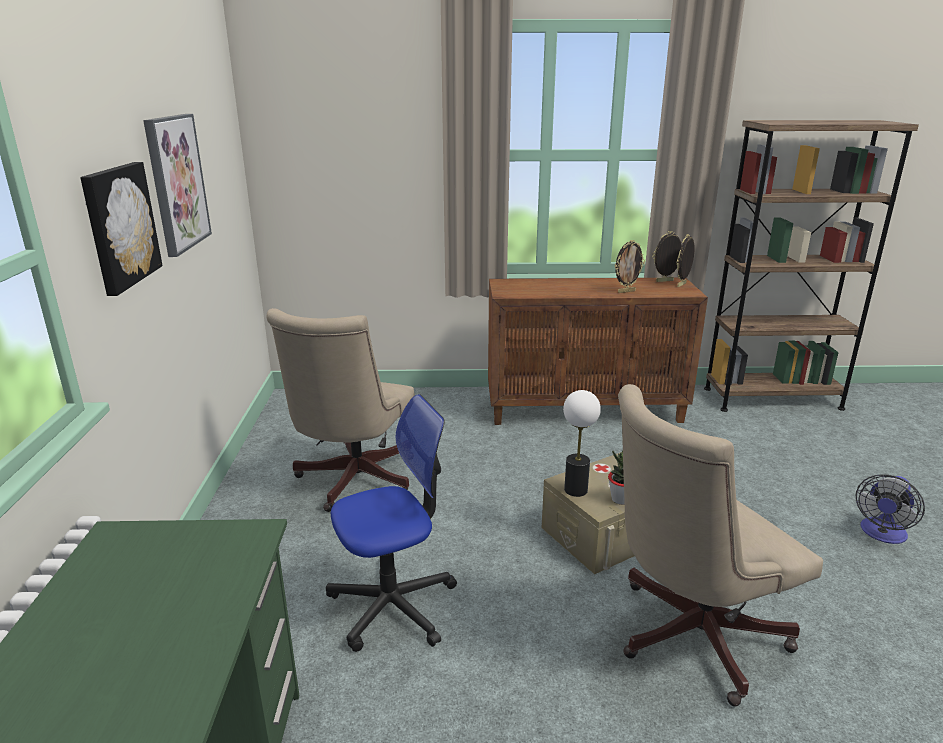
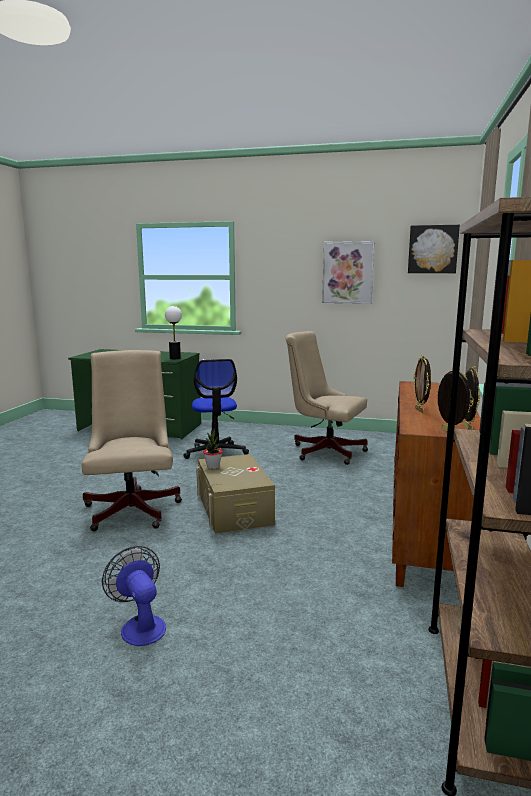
camera: 105 degrees right, 10 degrees down
picture [80,162,163,296] -> picture moved to [408,225,460,273]
table lamp [563,390,601,497] -> table lamp moved to [165,306,182,359]

